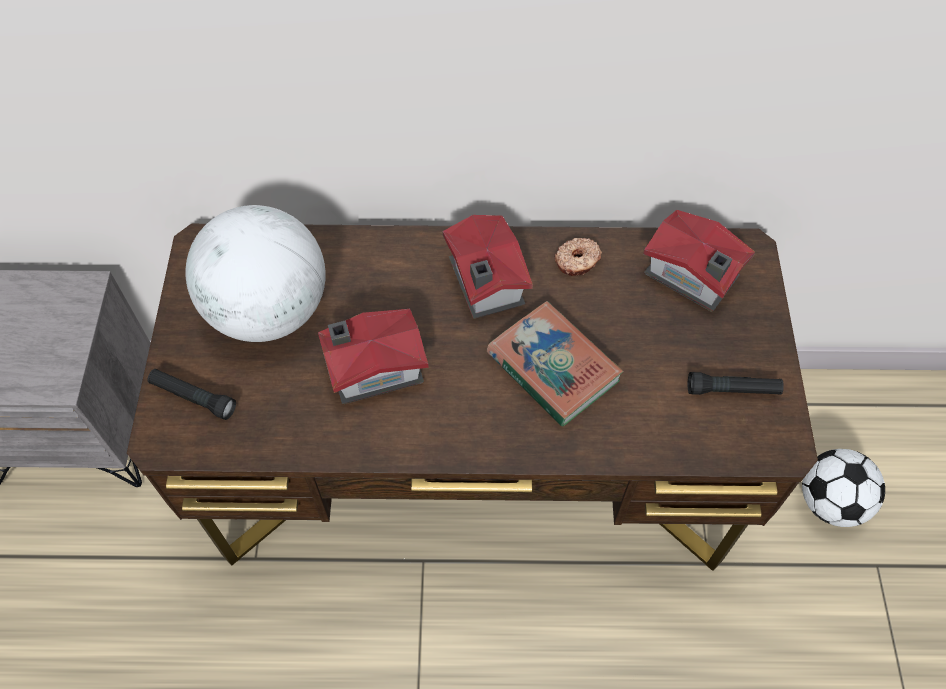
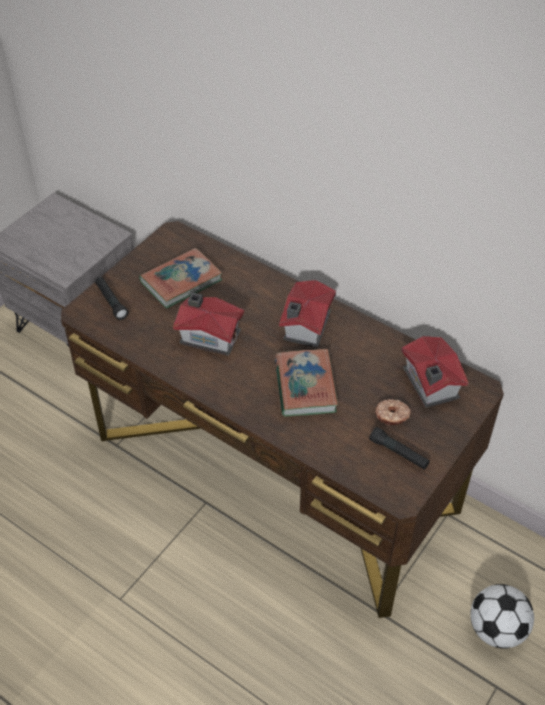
camera: 35 degrees right, 10 degrees down
globe [186,205,326,342] -> book [139,248,222,309]
donut [555,238,602,276] -> donut moved to [375,399,411,425]

